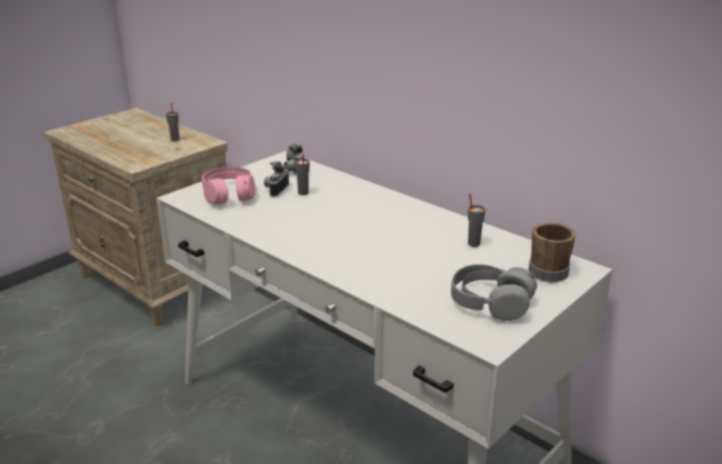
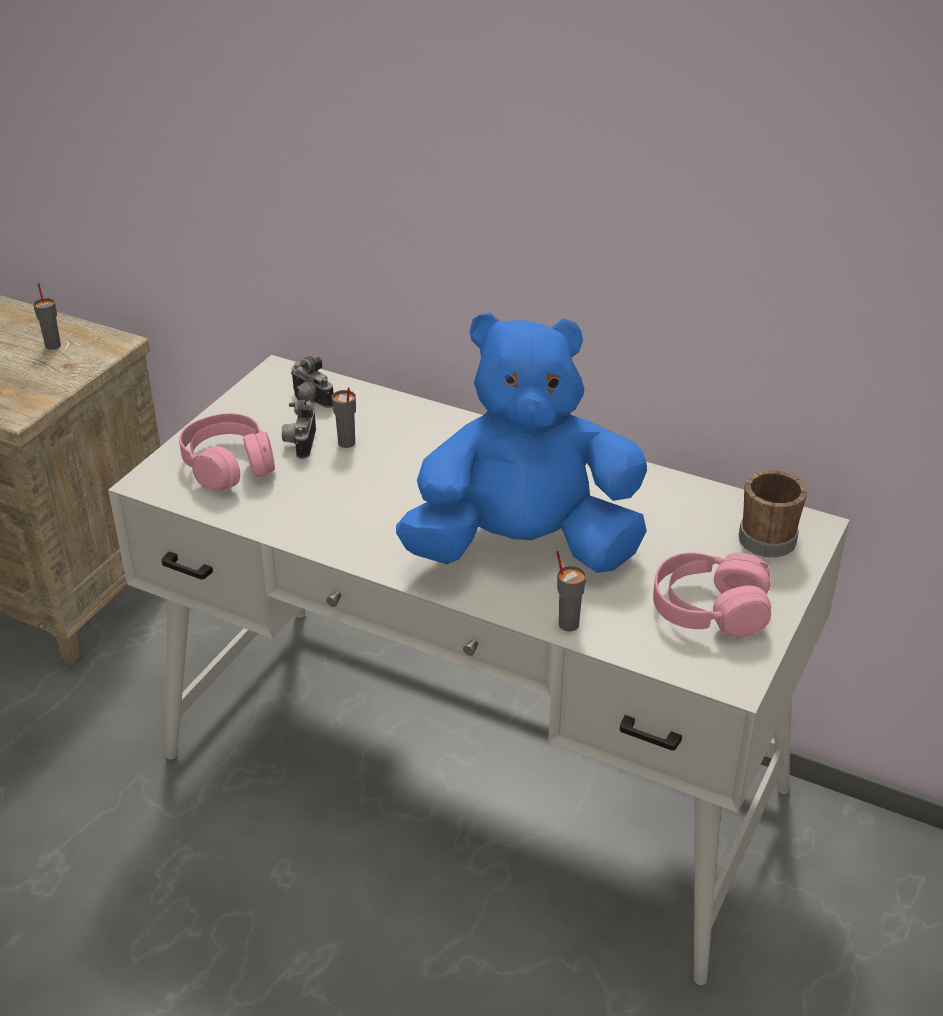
camera: 15 degrees left, 10 degrees up
grey headphones [451,264,537,321] -> pink headphones [653,552,771,638]
grey cup [468,193,486,247] -> grey cup moved to [556,551,586,632]
none -> blue plush toy [396,312,647,573]

